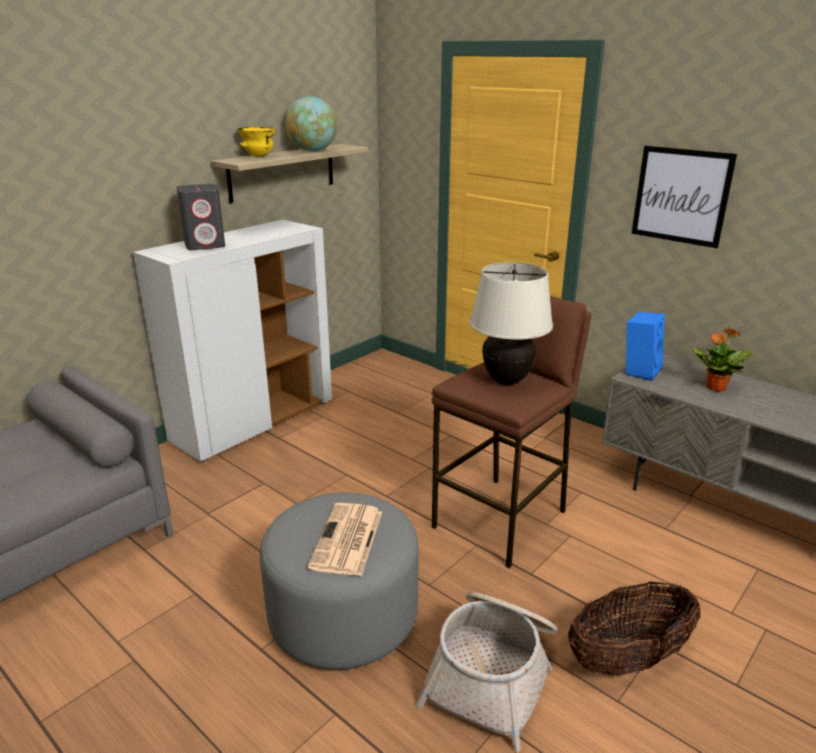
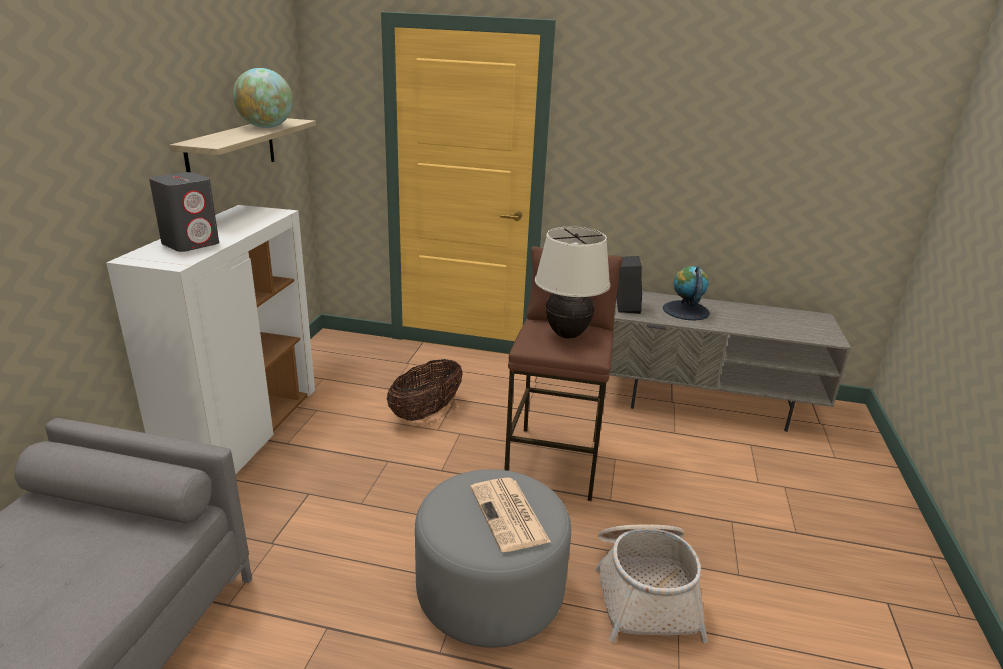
camera: 30 degrees left, 0 degrees up
yellow bowl [237,127,276,157] -> none
basket [568,581,701,675] -> basket moved to [387,359,463,421]
blue speaker [626,312,665,381] -> black speaker [617,256,642,314]
picture [631,146,737,248] -> none
potted plant [693,328,753,392] -> globe [663,266,710,321]

